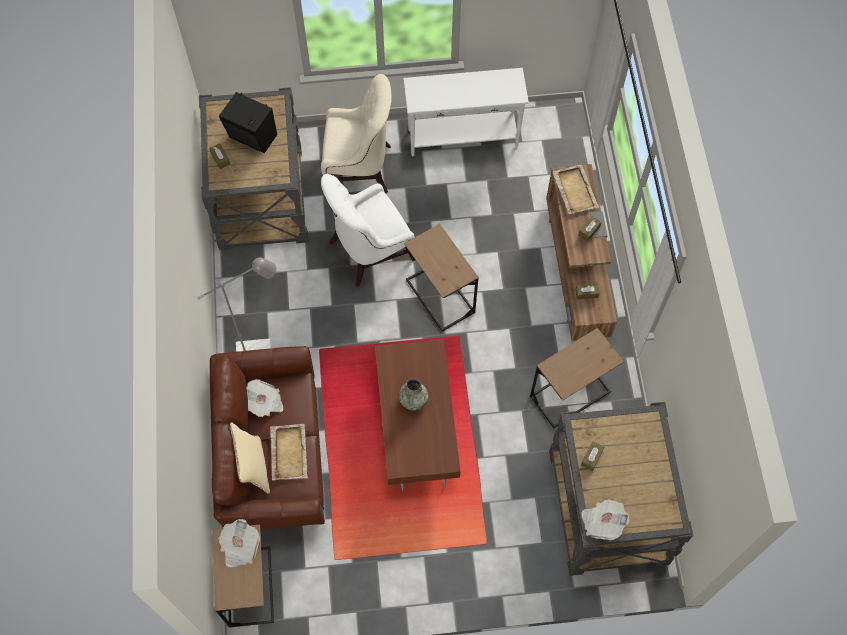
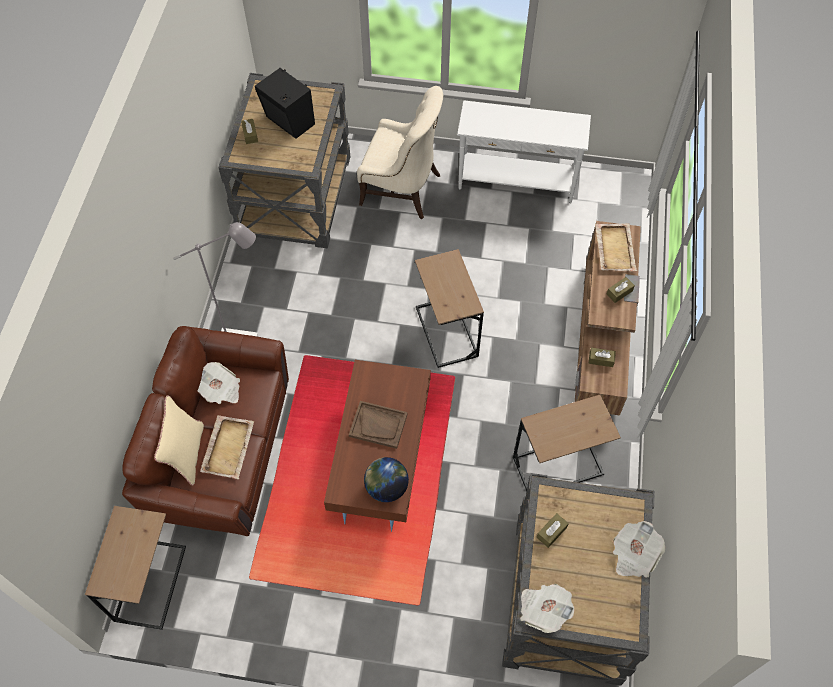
camera: 15 degrees right, 5 degrees down
newspaper [218,519,260,568] -> newspaper moved to [613,521,665,578]
white armchair [321,174,415,287] -> none
grey vase [398,378,429,411] -> brown tray [349,401,408,449]
none -> globe [364,457,409,502]

